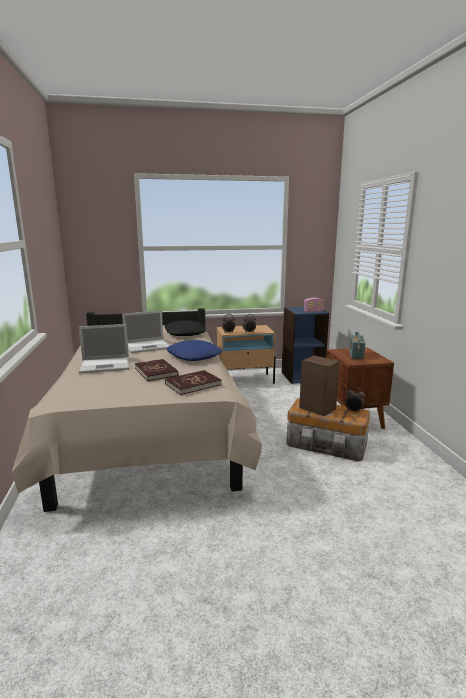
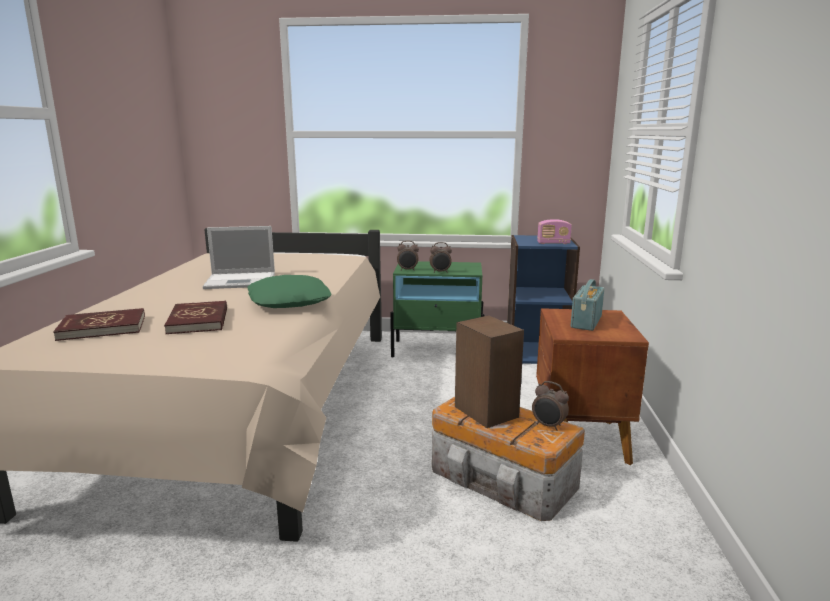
camera: 15 degrees right, 0 degrees up
laptop [79,324,129,374] -> none
black pillow [165,321,206,336] -> none
red book [165,370,221,395] -> red book moved to [53,308,145,341]
blue pillow [167,340,222,361] -> green pillow [247,275,331,308]
beige nightstand [217,325,276,384] -> green nightstand [390,261,484,357]

